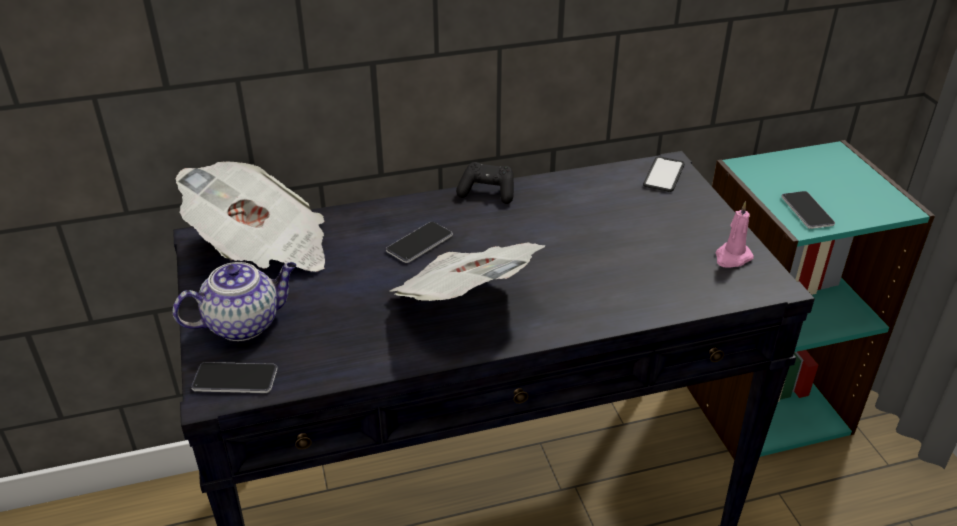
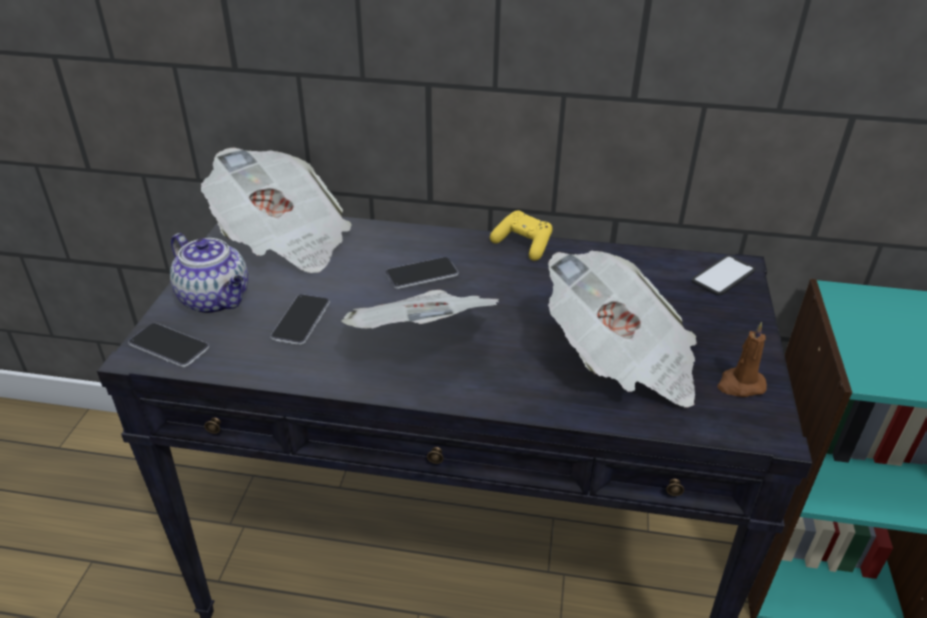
camera: 25 degrees right, 0 degrees up
teapot [173,262,297,341] -> teapot turned 45 degrees clockwise [170,233,248,314]
black game controller [456,162,514,204] -> yellow game controller [490,210,552,261]
pink candle [715,201,754,268] -> brown candle [717,322,767,397]
phone [781,191,835,229] -> phone moved to [270,294,330,345]
none -> newspaper [548,251,697,408]

